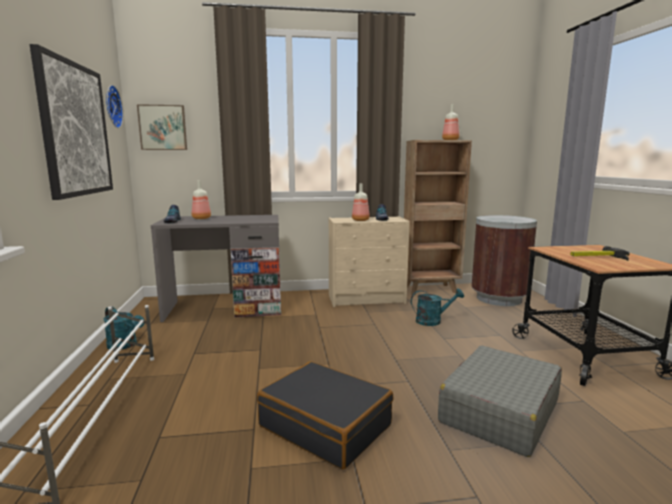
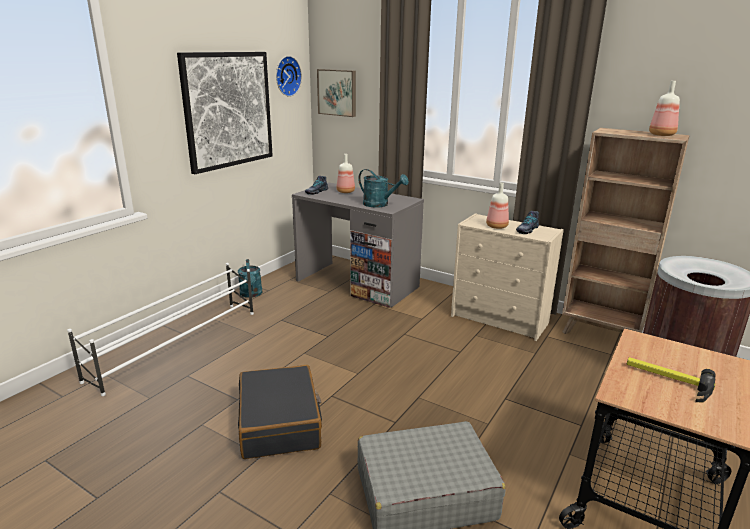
camera: 40 degrees right, 10 degrees up
turquoise watering can [411,289,464,326] -> turquoise watering can moved to [358,169,409,208]

